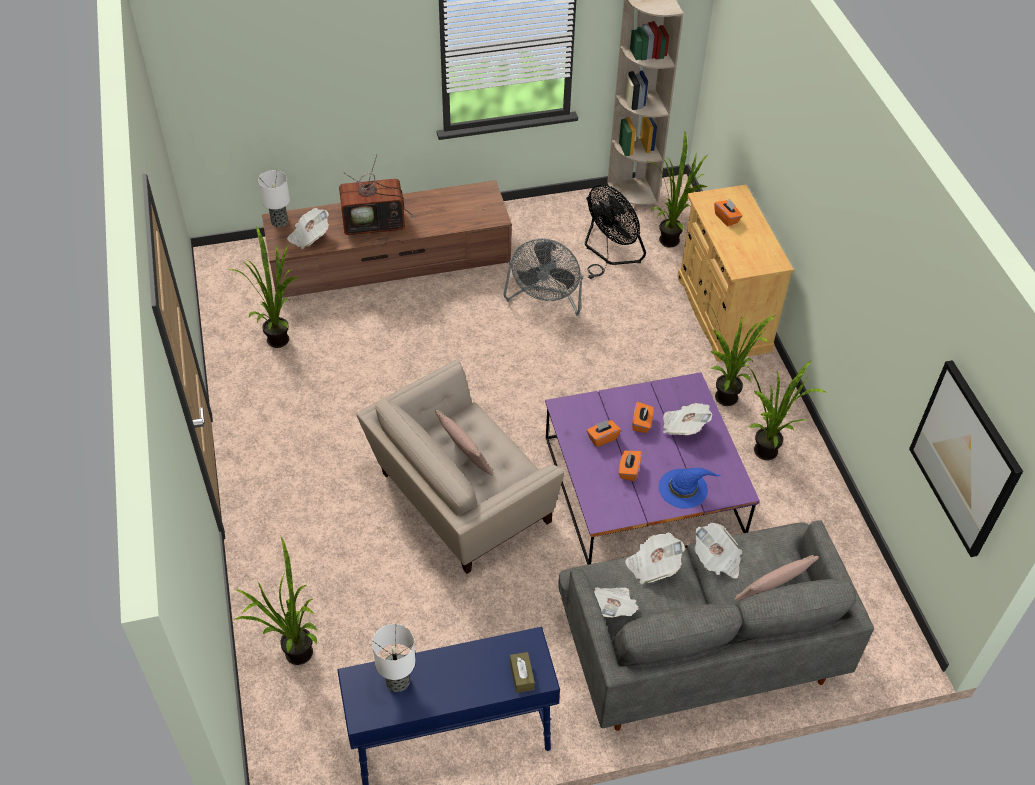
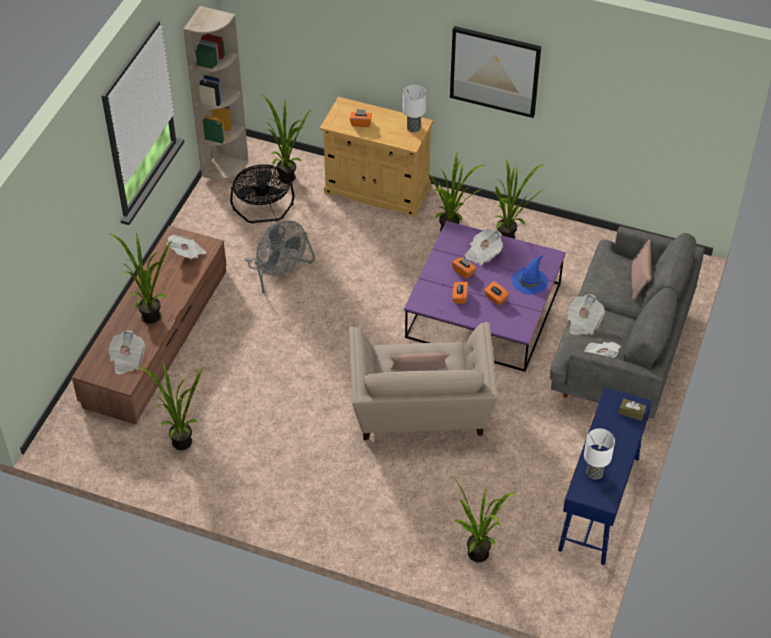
camera: 55 degrees left, 0 degrees up
table lamp [258,170,290,227] -> table lamp moved to [403,85,426,133]
television [339,155,415,236] -> potted plant [110,232,172,324]
newspaper [695,523,742,579] -> newspaper moved to [166,235,206,259]
picture [909,360,1023,557] -> picture moved to [450,26,541,118]

